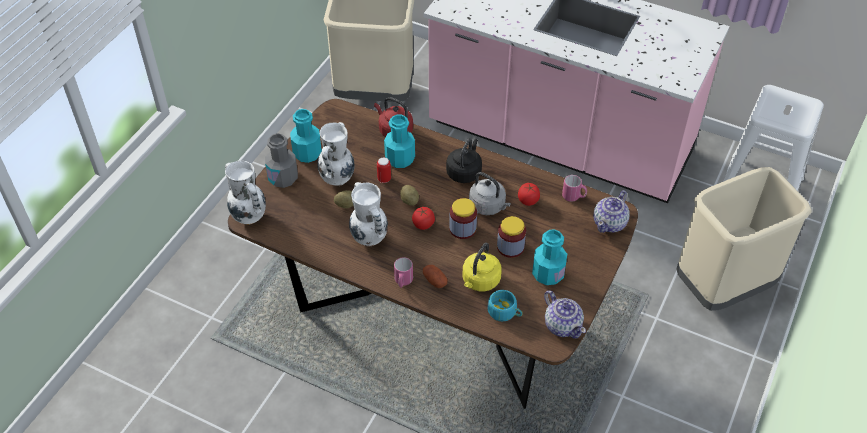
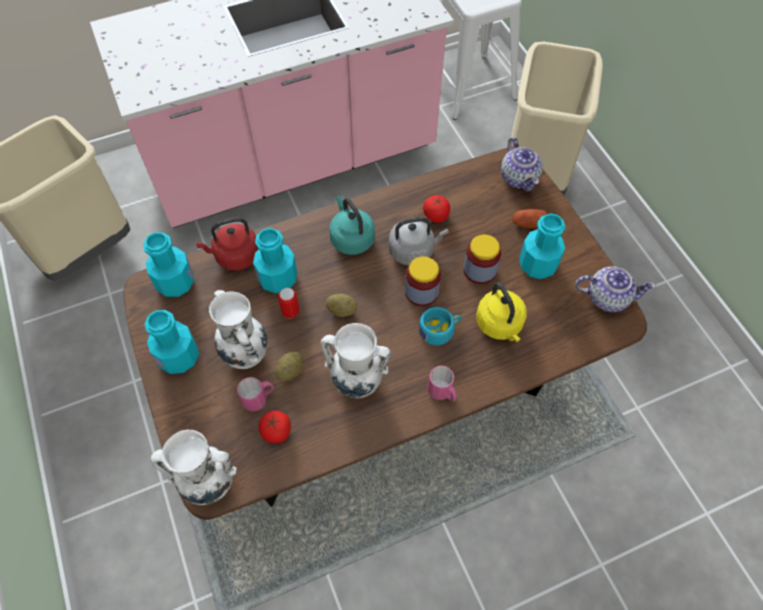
camera: 50 degrees left, 10 degrees up
grey bottle [265,133,298,188] -> none
tomato [412,207,435,230] -> tomato moved to [259,411,291,443]
potato [423,265,448,288] -> potato moved to [512,209,548,228]
black kettle [446,138,482,183] -> turquoise kettle [330,196,375,255]
turquoise cup [487,290,523,321] -> turquoise cup moved to [418,307,462,345]
pink mug [562,175,587,202] -> pink mug moved to [237,377,273,411]
none -> turquoise bottle [143,232,194,297]

